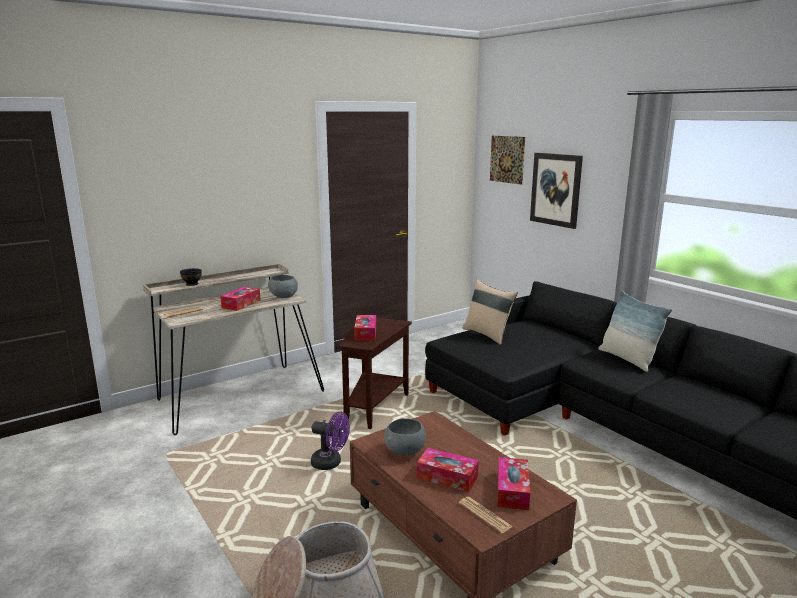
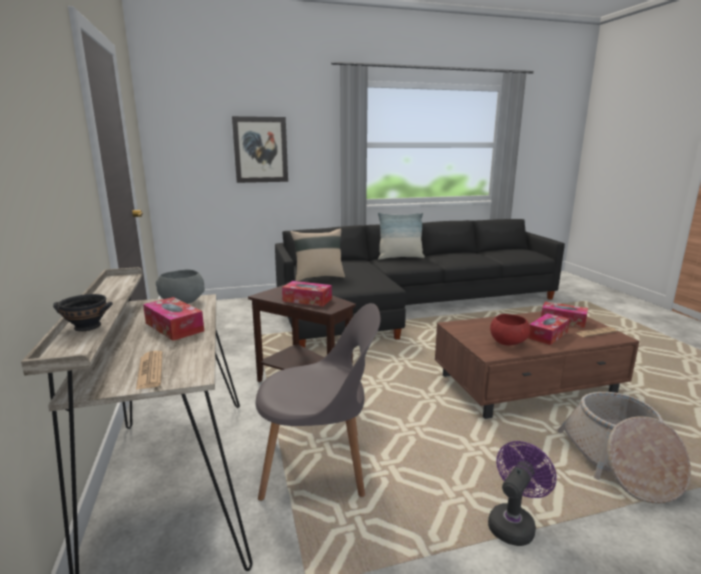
camera: 70 degrees left, 0 degrees up
purple fan [311,412,350,470] -> purple fan moved to [488,441,557,546]
grey bowl [384,418,426,456] -> red bowl [490,314,530,345]
picture [490,135,525,185] -> none
none -> grey chair [256,303,380,501]

